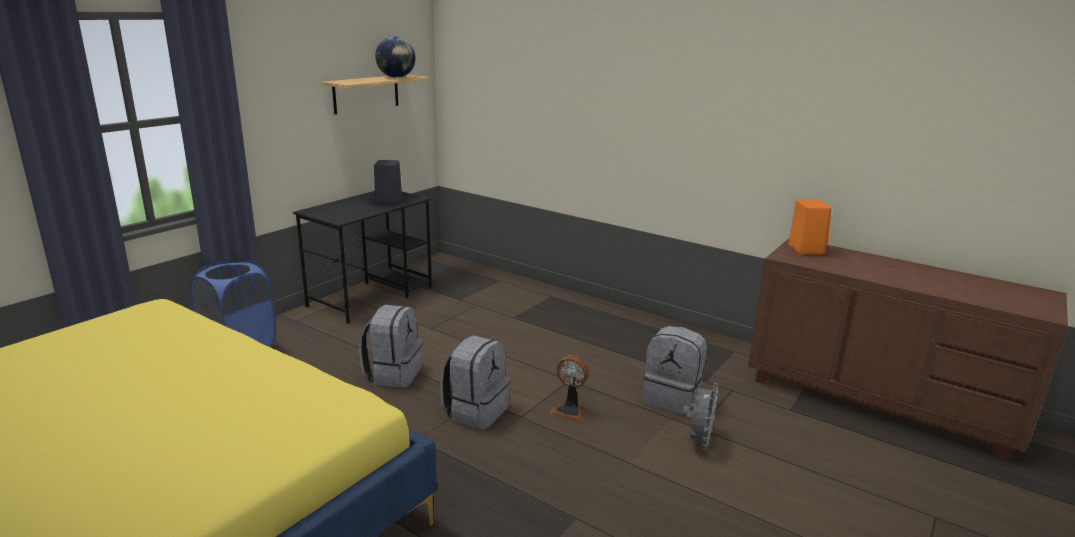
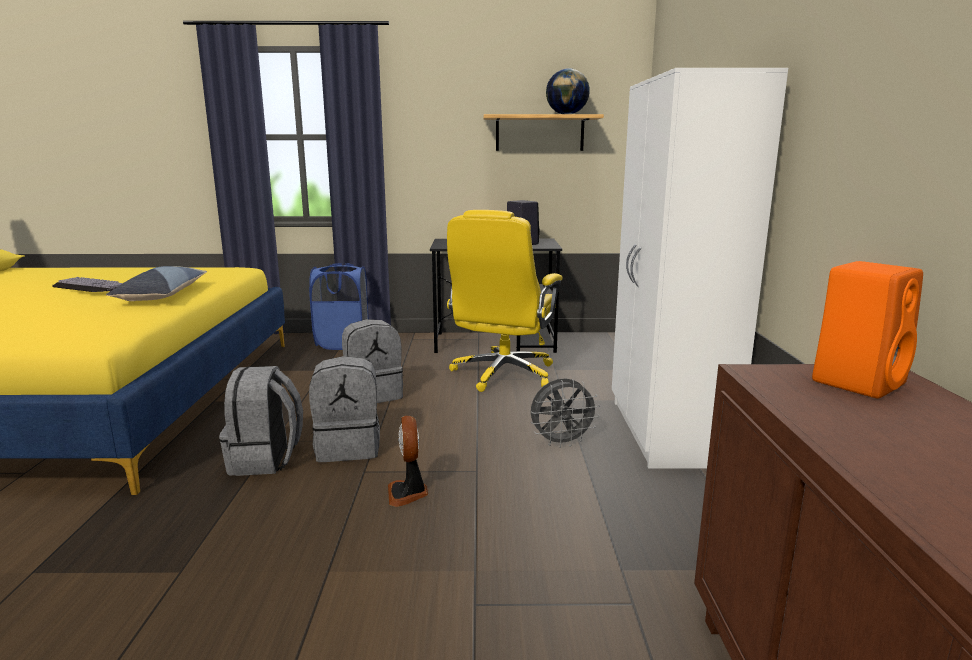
camera: 55 degrees right, 5 degrees down
grey backpack [643,326,707,415] -> grey backpack moved to [219,366,303,476]
grey fan [682,383,718,450] -> grey fan moved to [531,378,600,448]
none -> keyboard [52,277,123,292]
none -> pillow [106,266,207,301]
none -> yellow office chair [447,210,563,392]
none -> white wardrobe [612,68,788,469]

